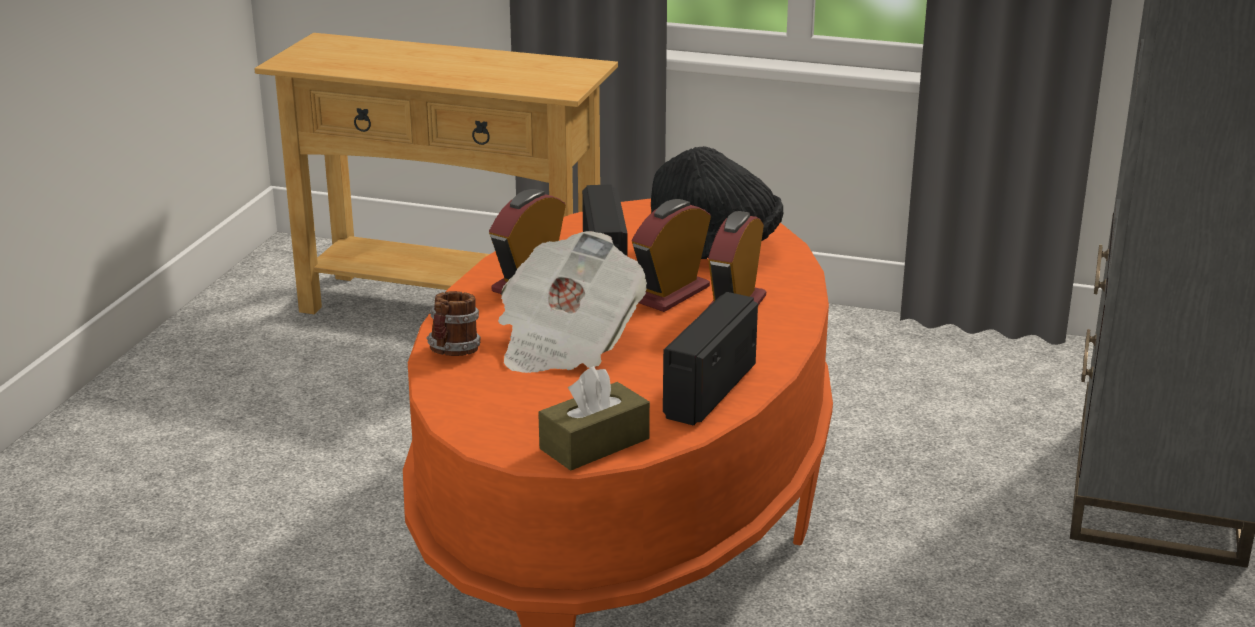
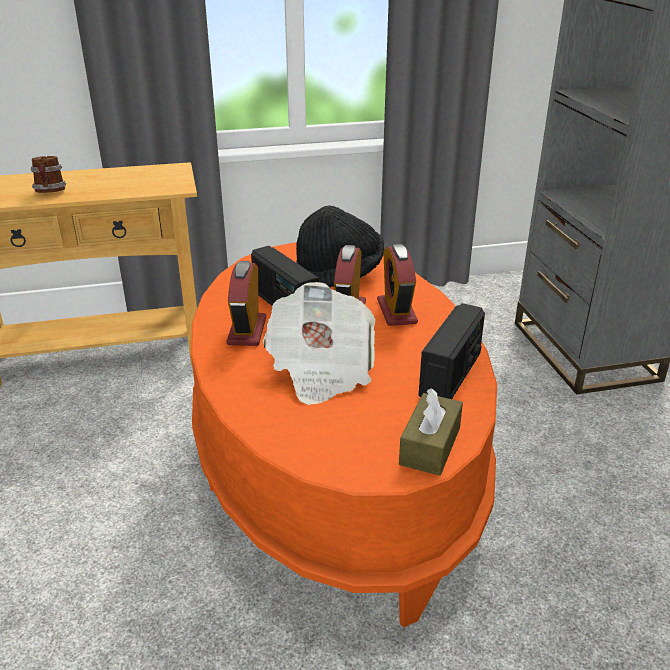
camera: 30 degrees left, 5 degrees up
mug [427,291,481,356] -> mug moved to [30,156,66,193]
radio [663,292,758,425] -> radio turned 150 degrees counterclockwise [419,303,485,399]

